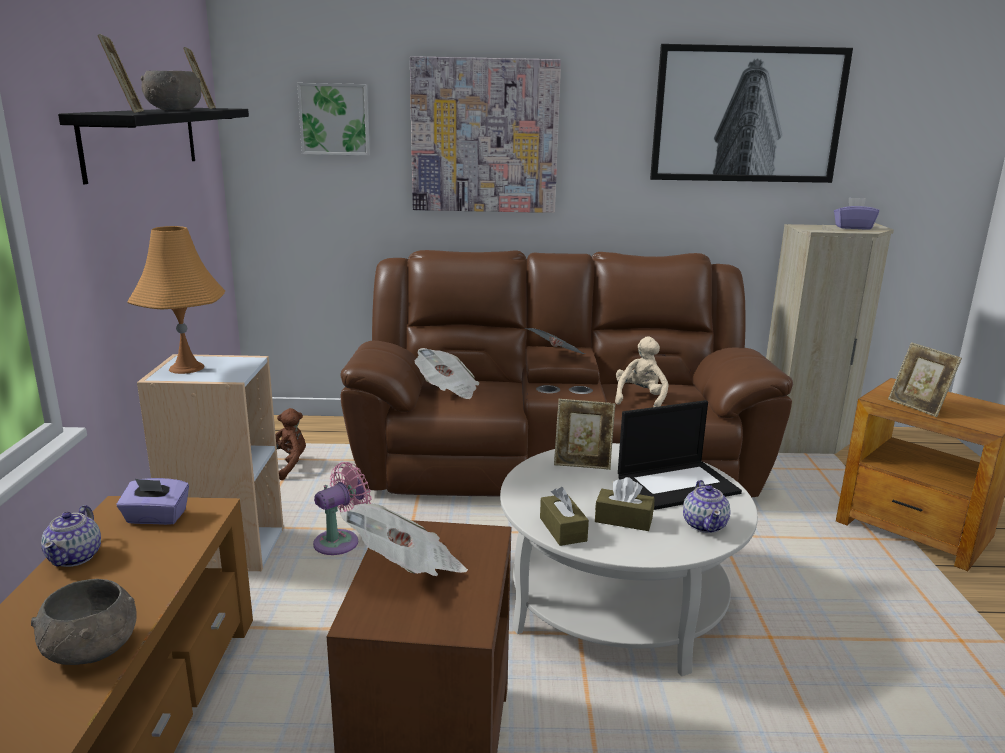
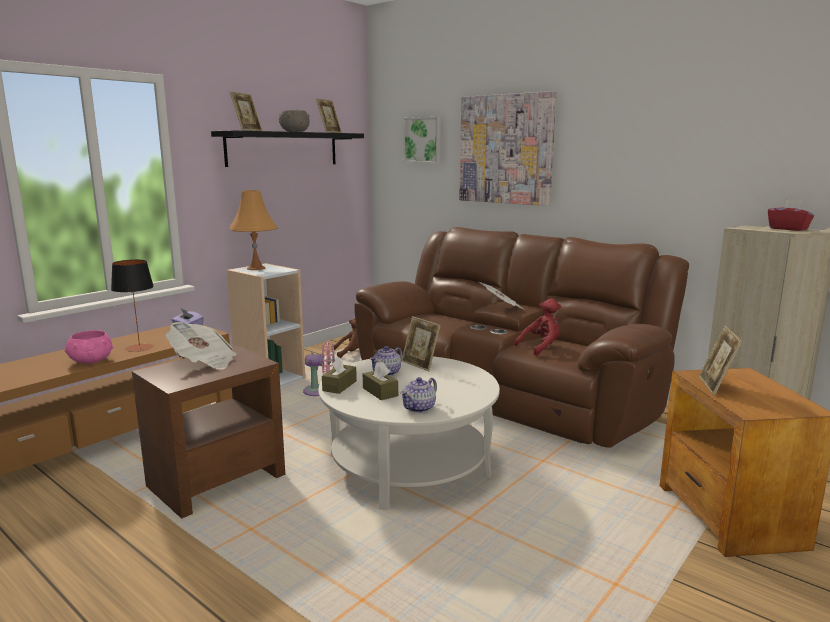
camera: 40 degrees right, 5 degrees down
grey bowl [31,579,137,665] -> pink bowl [65,330,113,364]
teapot [41,505,101,567] -> teapot moved to [370,346,403,376]
newspaper [415,348,479,399] -> none
beige plush toy [615,336,668,407] -> red plush toy [514,299,561,356]
laptop [618,400,742,510] -> none
picture [650,44,853,183] -> none
purple tissue box [834,197,879,230] -> red tissue box [768,200,814,231]
none -> table lamp [111,259,154,352]

